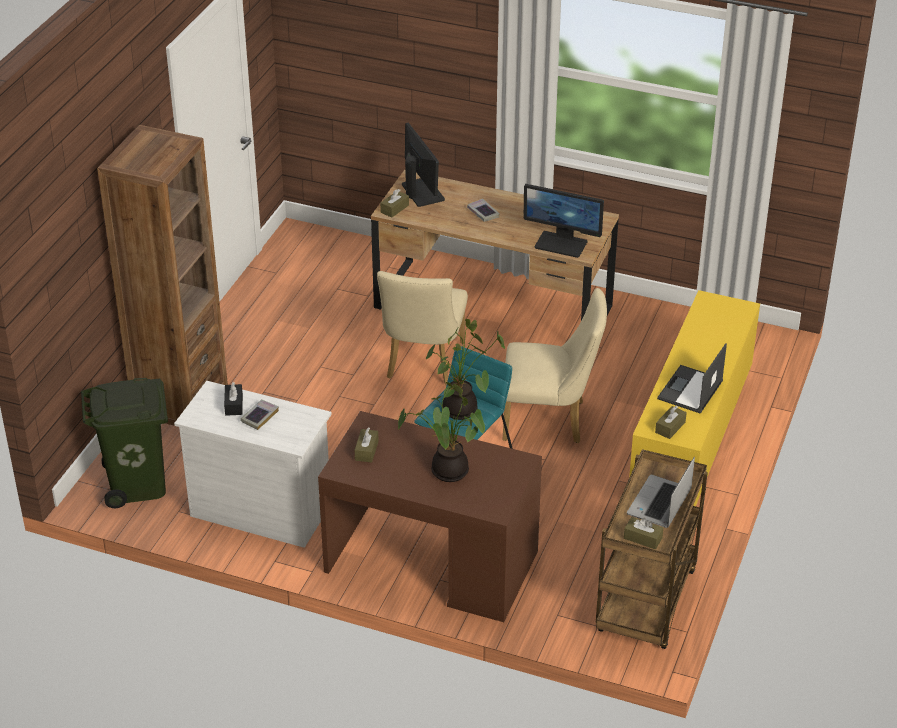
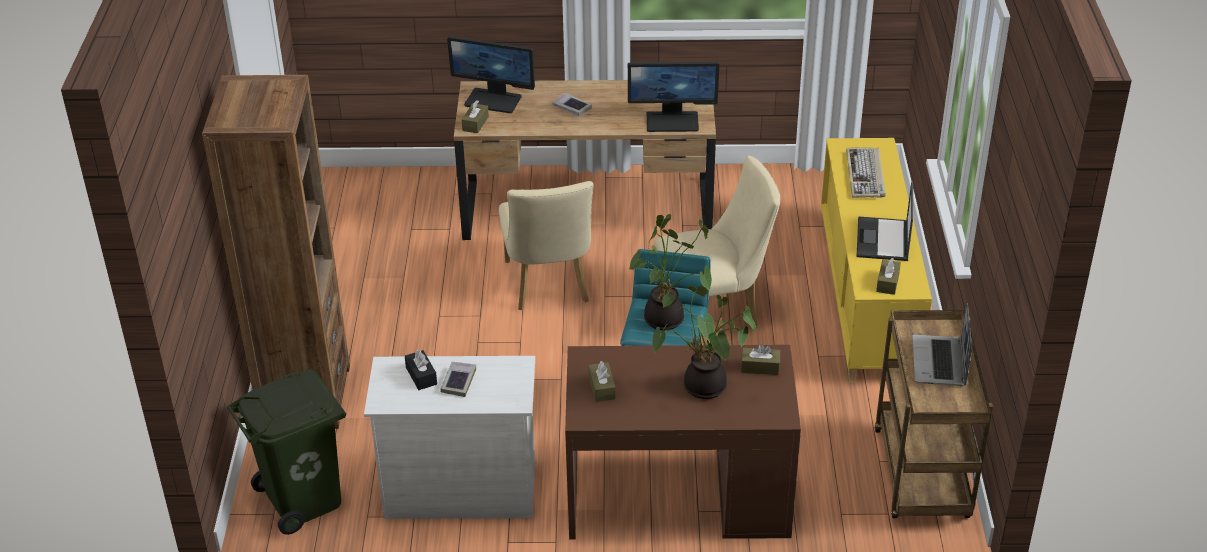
camera: 20 degrees left, 0 degrees up
monitor [402,123,445,207] -> monitor turned 150 degrees clockwise [447,36,535,113]
brown tissue box [624,517,663,550] -> brown tissue box moved to [741,344,780,375]
none -> keyboard [846,147,886,198]

